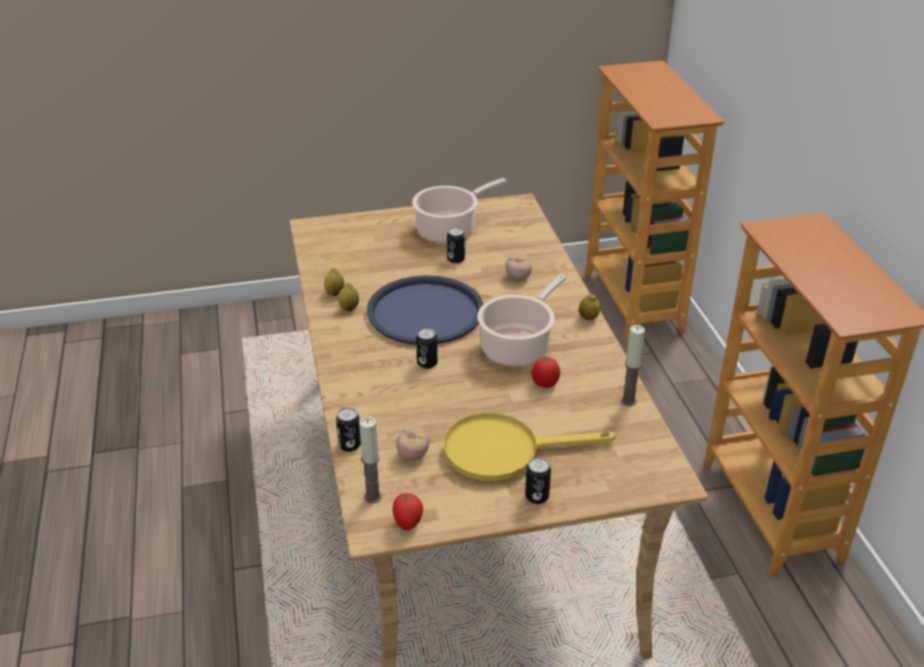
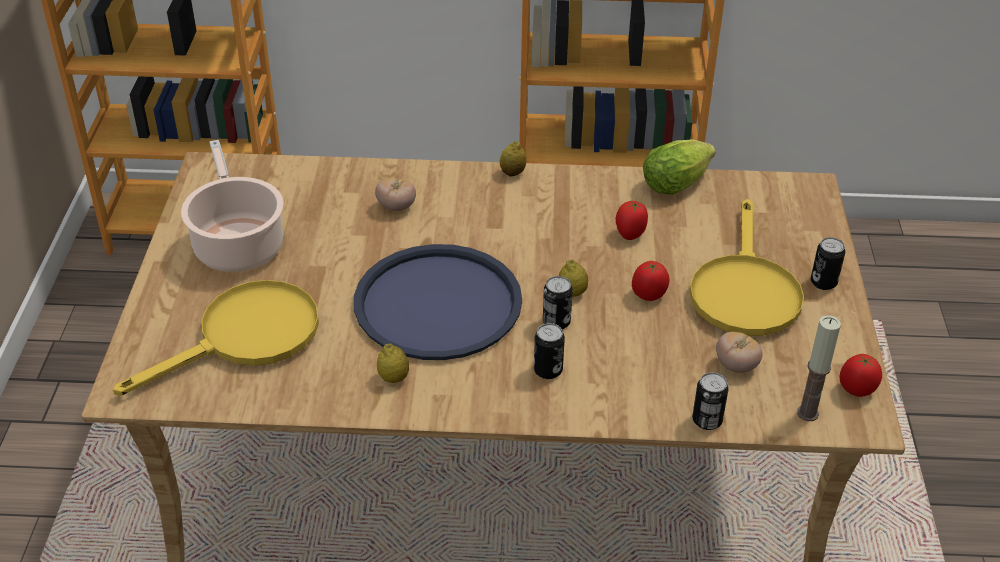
camera: 75 degrees left, 5 degrees up
lemon [324,268,344,296] -> lemon moved to [559,259,588,297]
can [447,227,465,263] -> can moved to [534,323,565,379]
cooking pot [477,274,566,366] -> none
candle [621,325,645,406] -> lettuce [643,139,716,195]
none -> yellow frying pan [113,280,319,396]
none -> tomato [632,261,670,301]

